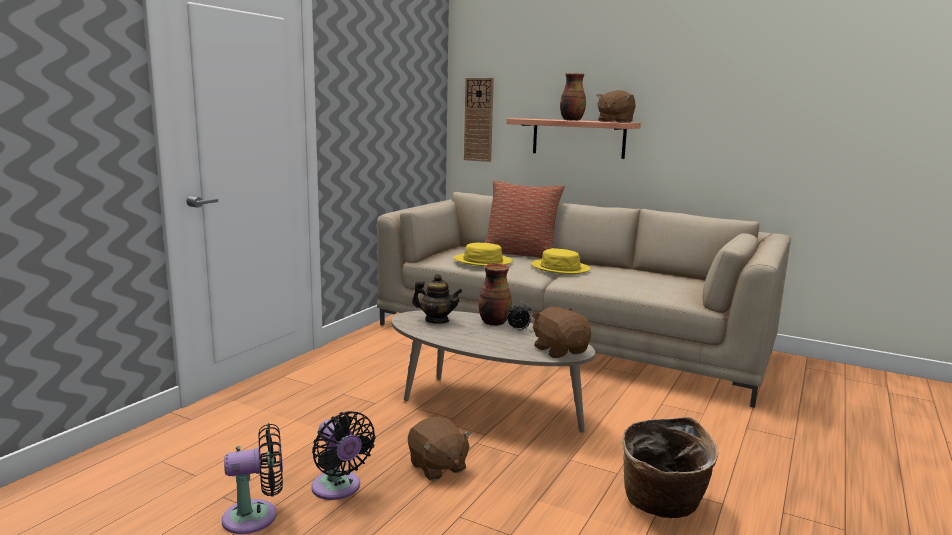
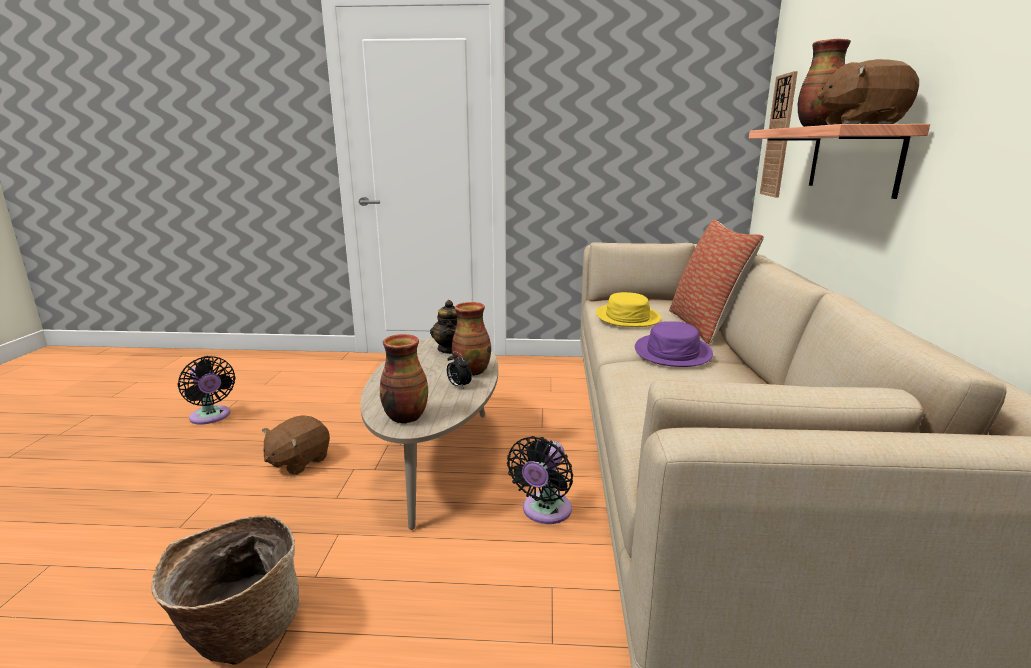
camera: 65 degrees right, 5 degrees up
black fan [311,411,376,500] -> black fan moved to [507,436,573,524]
yellow hat [531,248,591,274] -> purple hat [635,321,713,367]
brown plush toy [532,307,591,358] -> vase [380,334,428,423]

